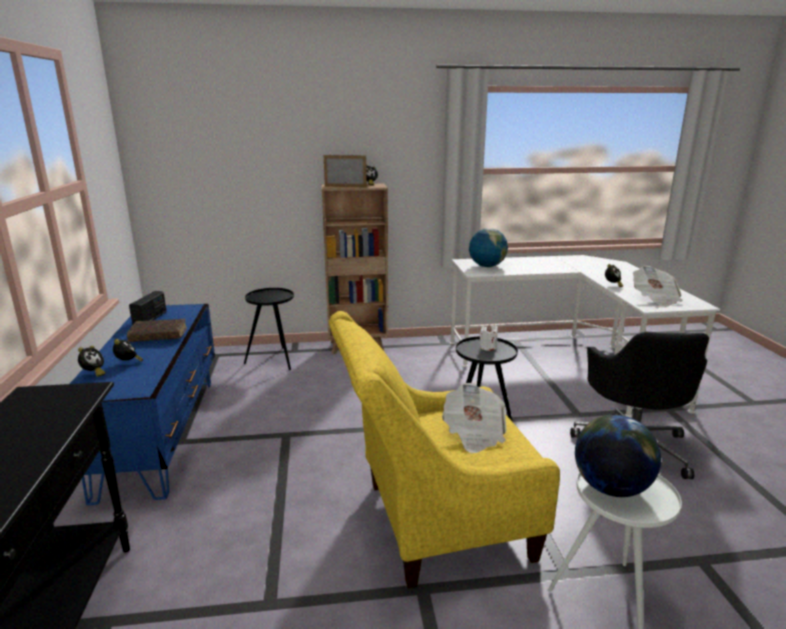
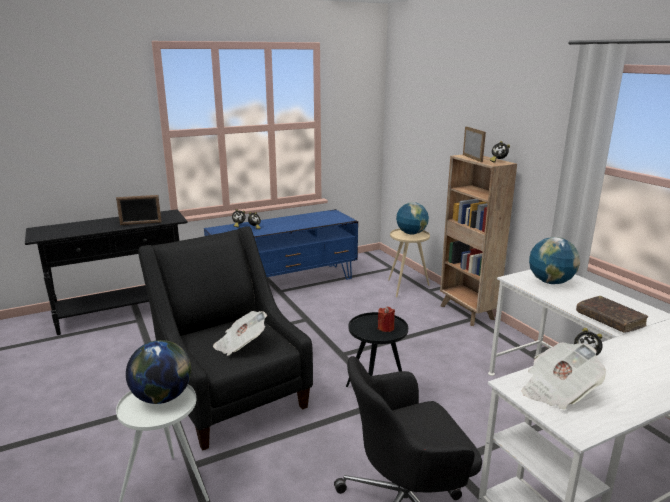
camera: 70 degrees right, 0 degrees up
brown book [127,319,187,342] -> brown book moved to [576,296,648,333]
radio [129,291,167,325] -> none
black side table [244,288,294,370] -> beige side table [388,228,430,297]
yellow armchair [329,311,560,588] -> black armchair [138,226,313,451]
white candle [480,324,498,351] -> red candle [378,306,395,332]
none -> picture frame [116,195,162,225]
none -> globe [396,202,429,235]

